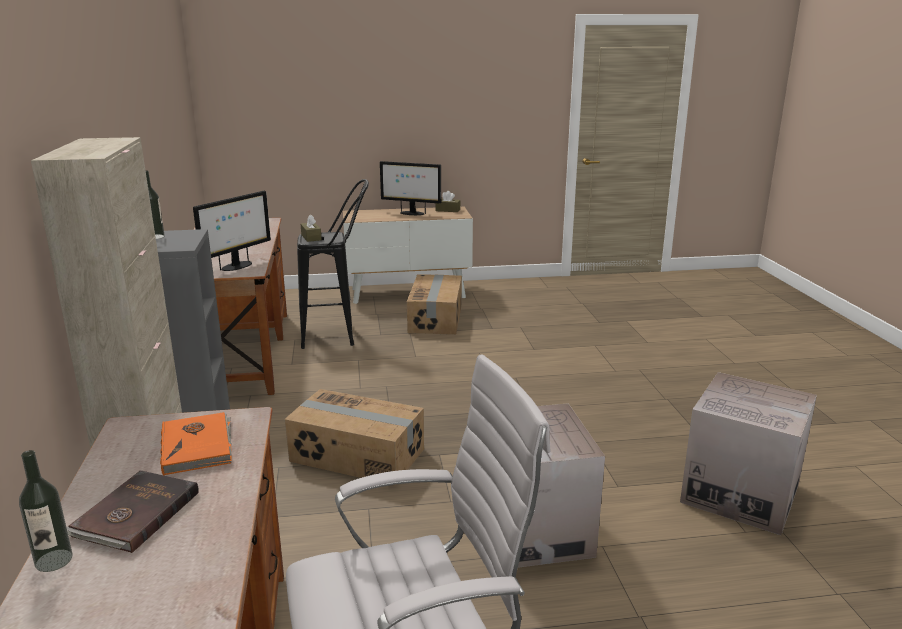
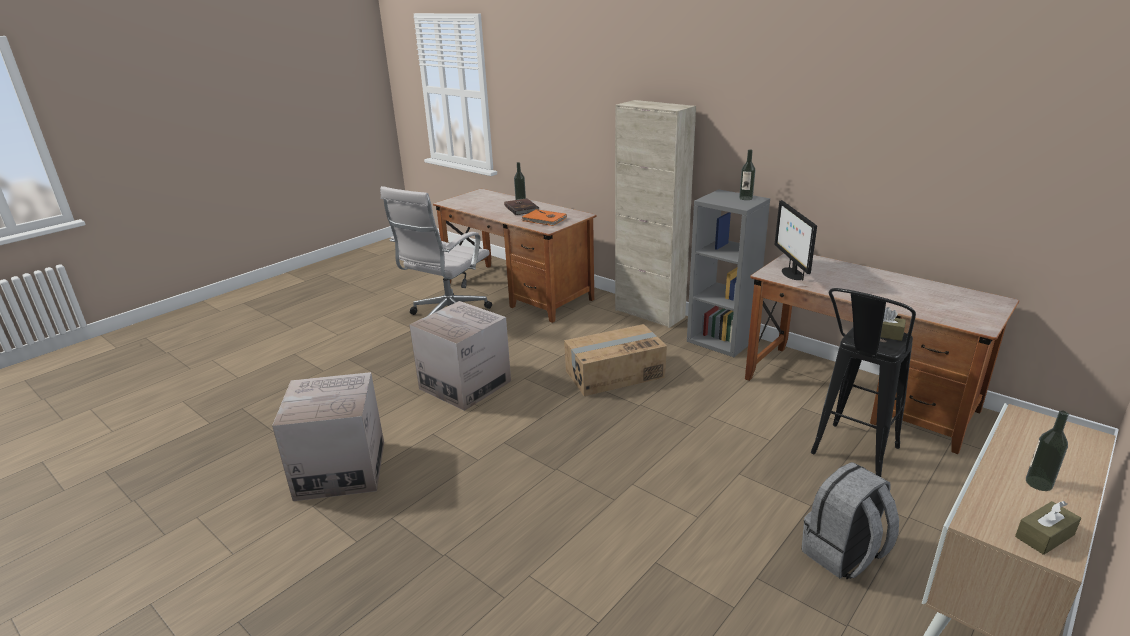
camera: 140 degrees right, 5 degrees up
monitor [380,161,441,215] -> bottle [1026,410,1069,491]
cardboard box [407,275,462,335] -> grey backpack [802,462,899,579]

